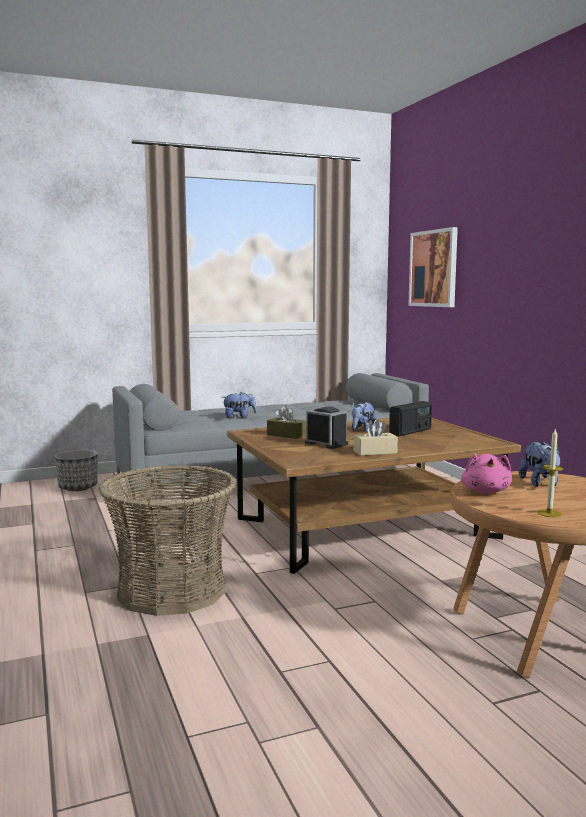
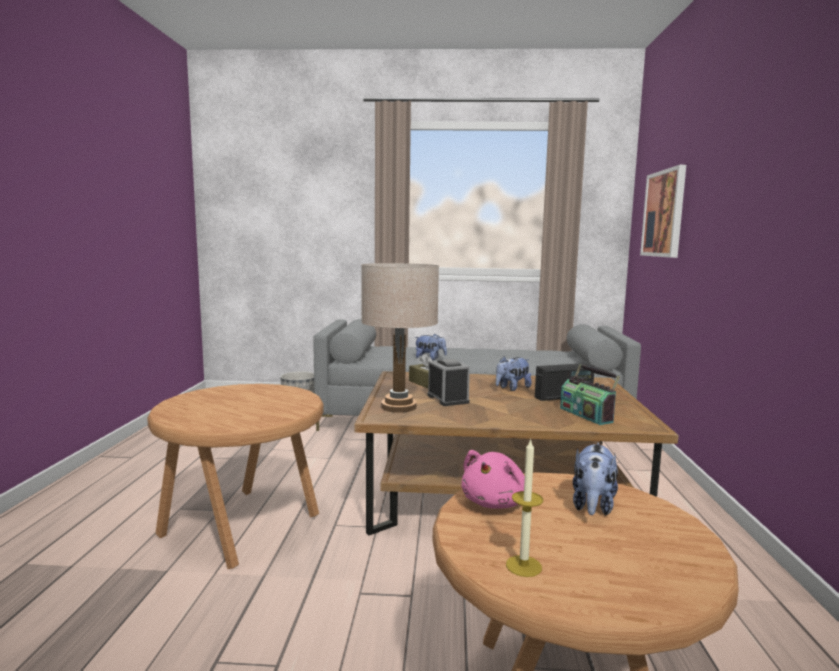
camera: 25 degrees right, 0 degrees up
basket [98,465,237,616] -> brown side table [147,384,324,569]
beige tissue box [354,420,398,456] -> none
none -> beige table lamp [361,263,439,413]
none -> radio [560,364,620,425]

